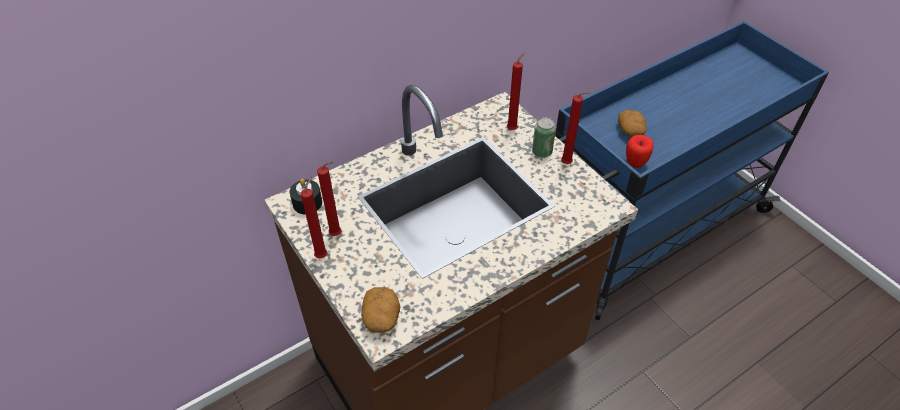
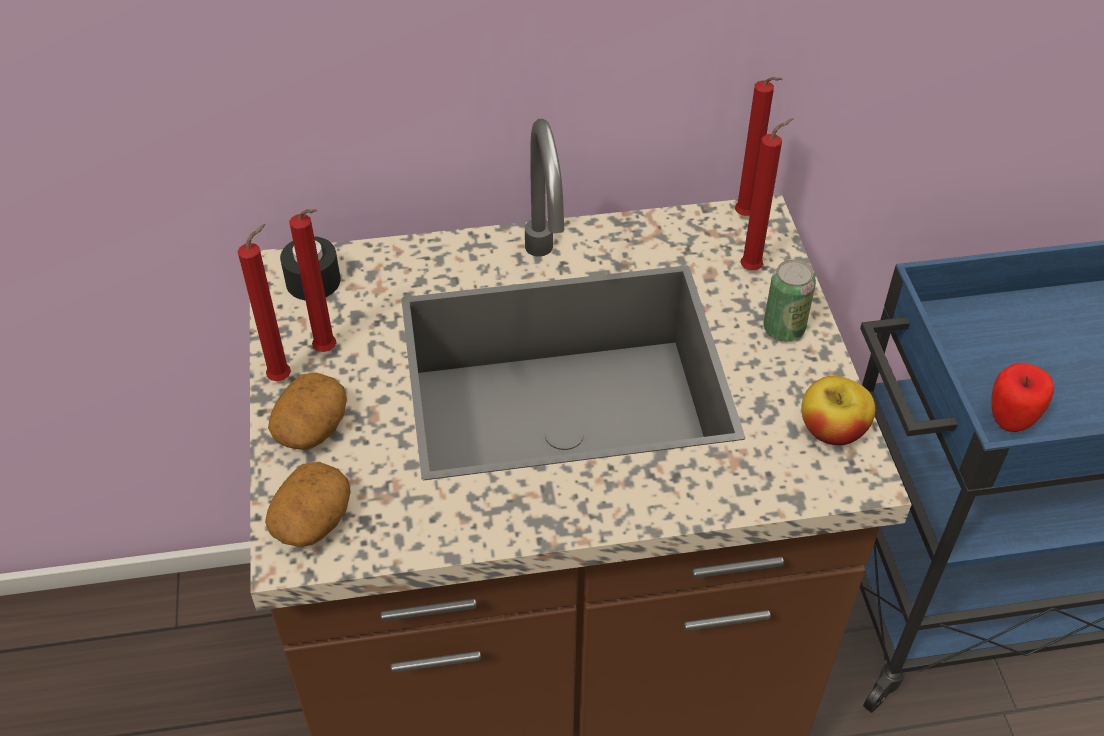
camera: 25 degrees right, 0 degrees up
red candle [561,92,590,164] -> red candle moved to [735,77,782,216]
potato [618,110,646,137] -> potato moved to [268,372,347,450]
none -> apple [801,376,875,445]

